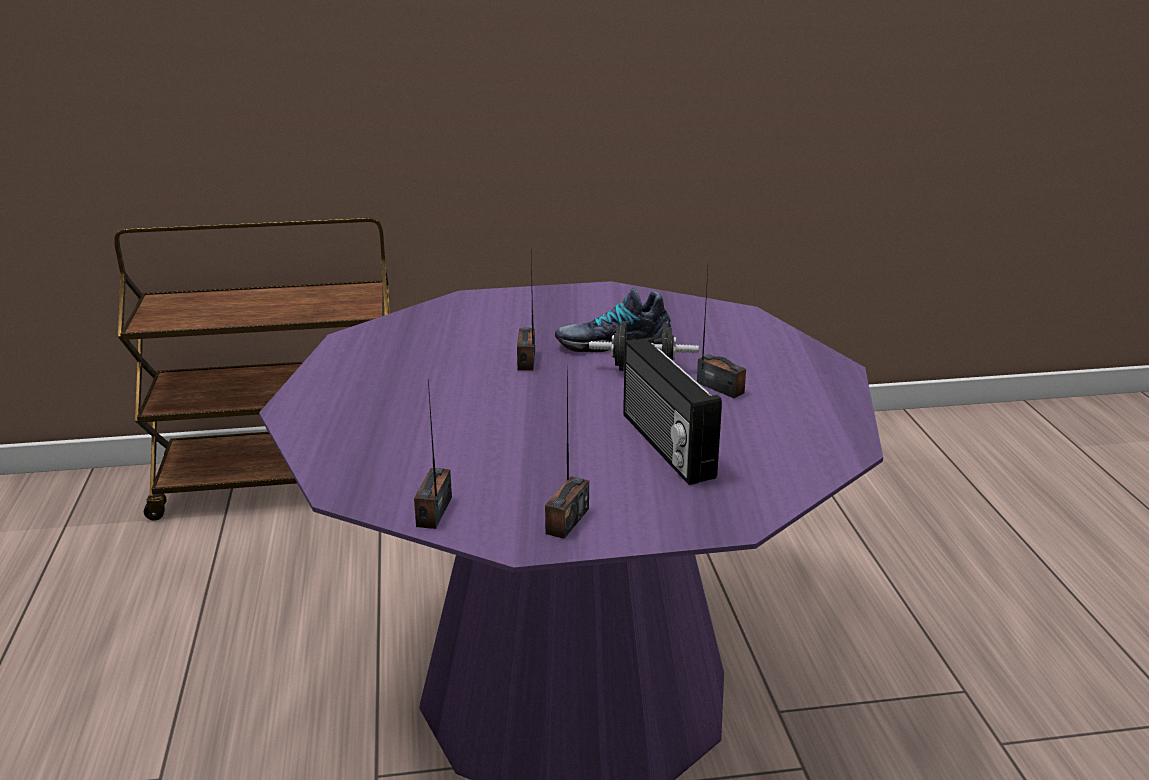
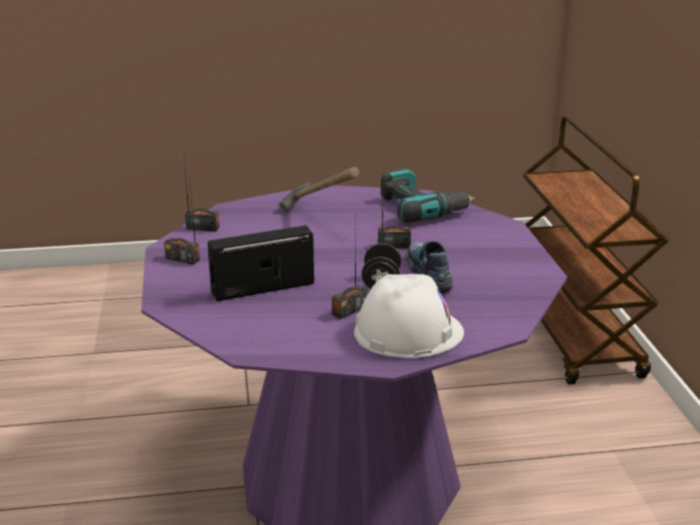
camera: 90 degrees right, 0 degrees up
none -> hammer [279,167,359,211]
none -> white hard hat [354,274,464,358]
none -> power drill [381,169,475,223]

